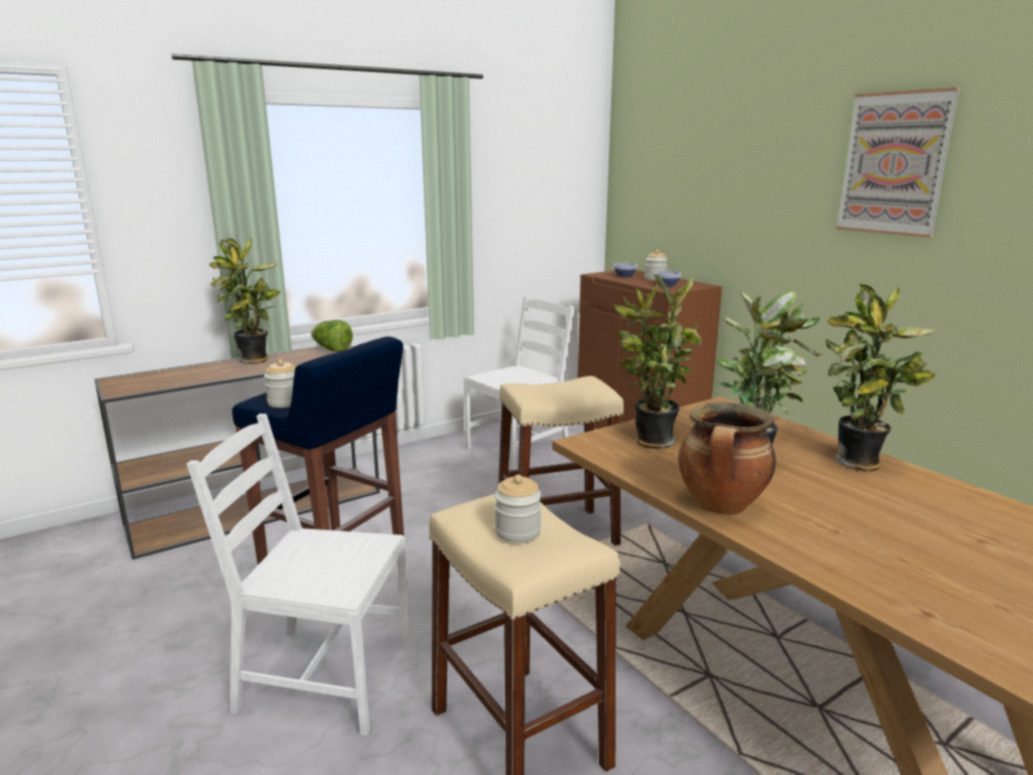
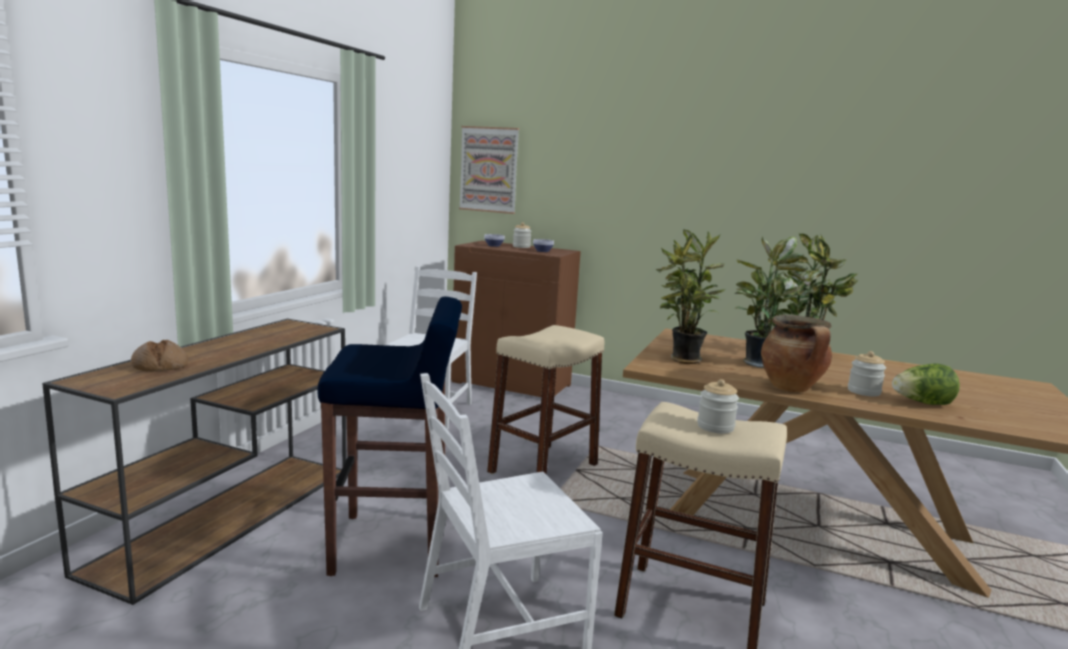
camera: 35 degrees left, 5 degrees down
potted plant [209,238,281,364] -> none
jar [264,359,296,408] -> jar moved to [848,351,886,397]
lettuce [311,320,353,352] -> lettuce moved to [892,363,960,405]
picture [836,87,961,238] -> picture moved to [459,126,519,214]
none -> bread [131,340,188,372]

